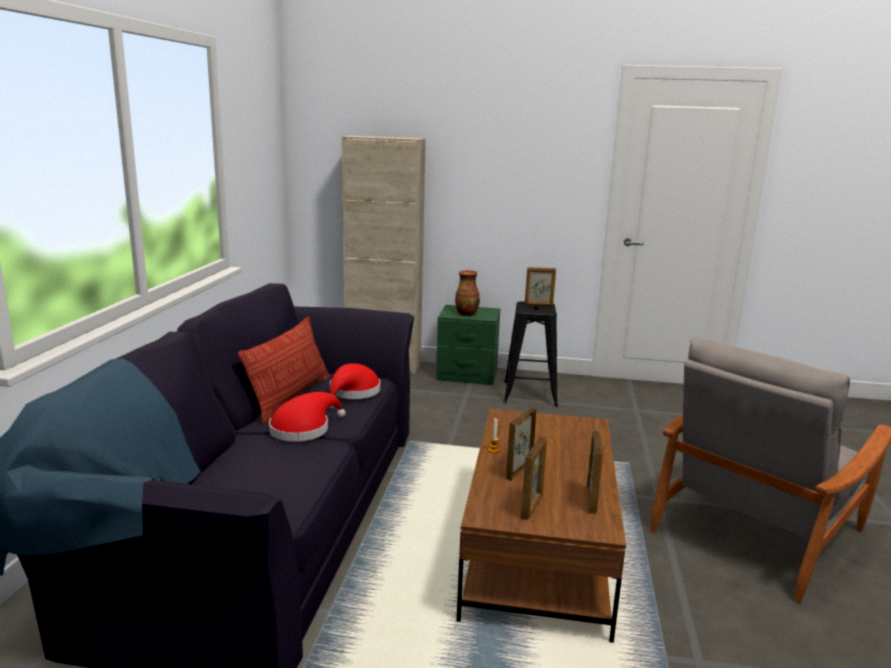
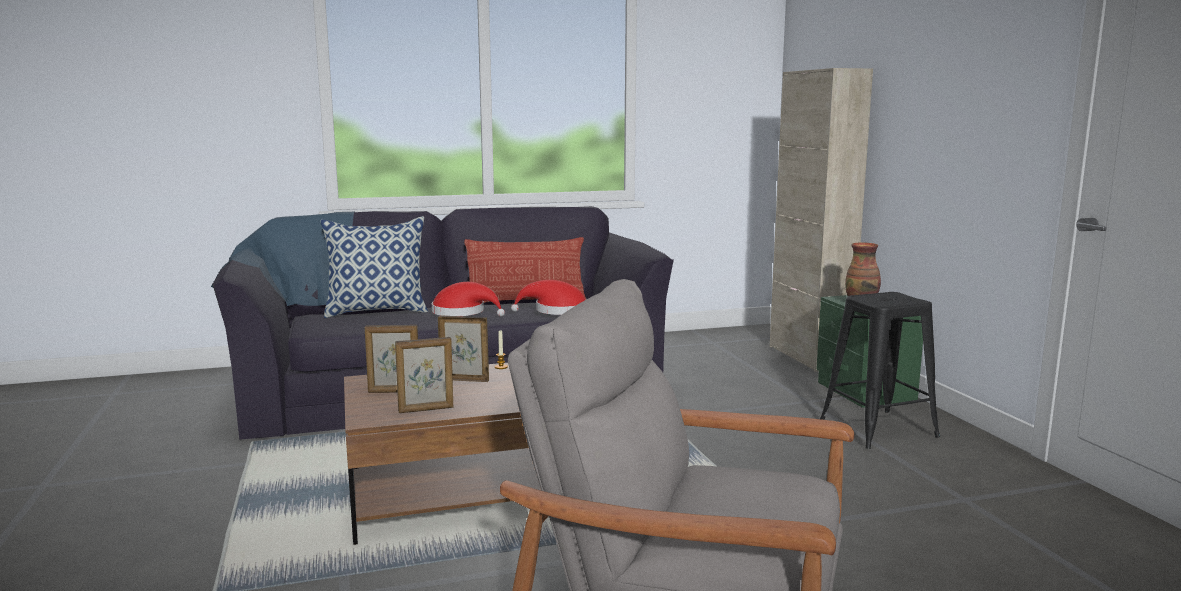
camera: 65 degrees right, 5 degrees down
picture frame [525,267,556,306] -> none
none -> pillow [321,216,428,318]

